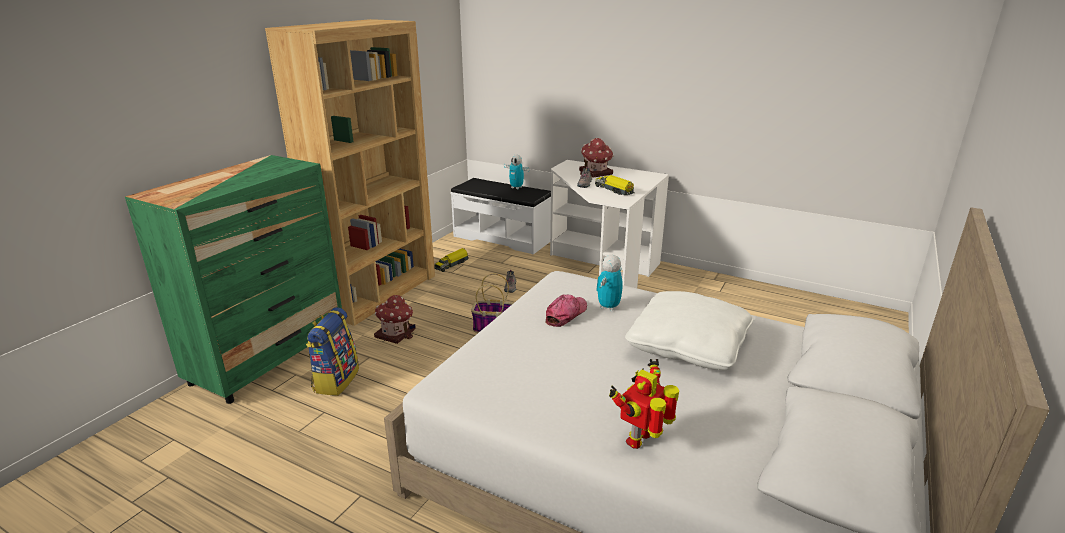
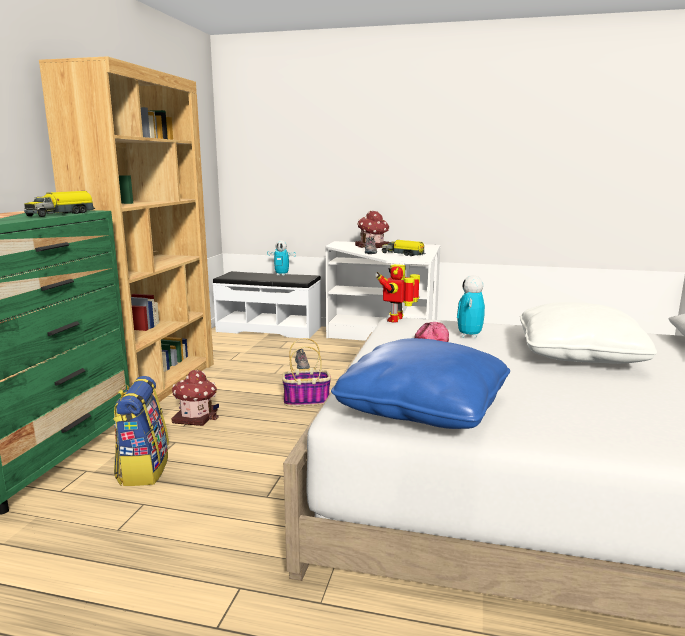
camera: 15 degrees left, 10 degrees down
toy truck [434,248,468,272] -> toy truck moved to [24,191,95,217]
toy robot [609,359,679,449] -> toy robot moved to [376,264,420,323]
none -> blue pillow [331,338,510,429]

